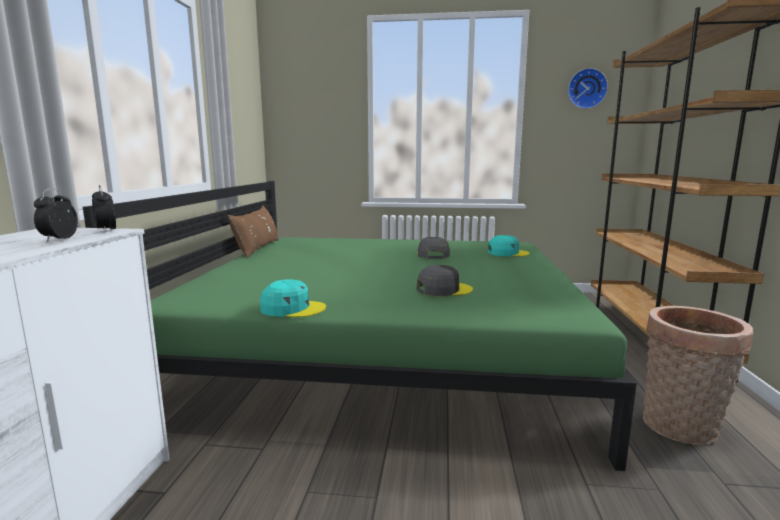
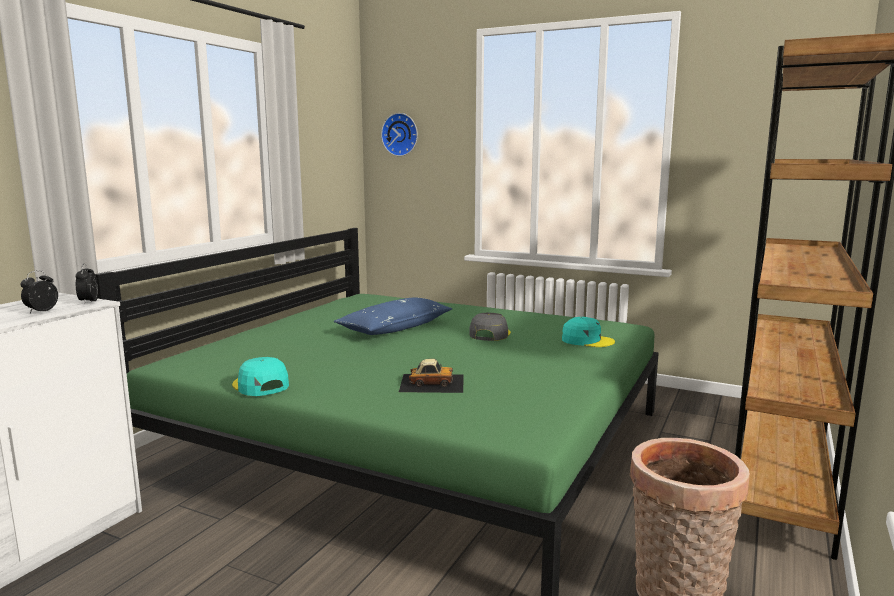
camera: 20 degrees right, 0 degrees up
brown pillow [228,205,279,258] -> none
turquoise cap [260,279,326,317] -> turquoise cap turned 150 degrees counterclockwise [232,357,289,396]
grey cap [417,265,473,296] -> toy car [399,359,464,393]
wall clock [568,68,608,109] -> wall clock moved to [381,113,418,156]
none -> blue pillow [334,297,452,335]

